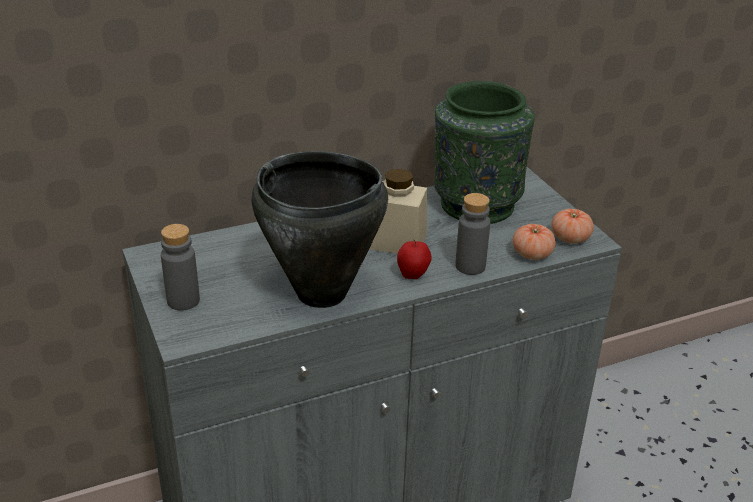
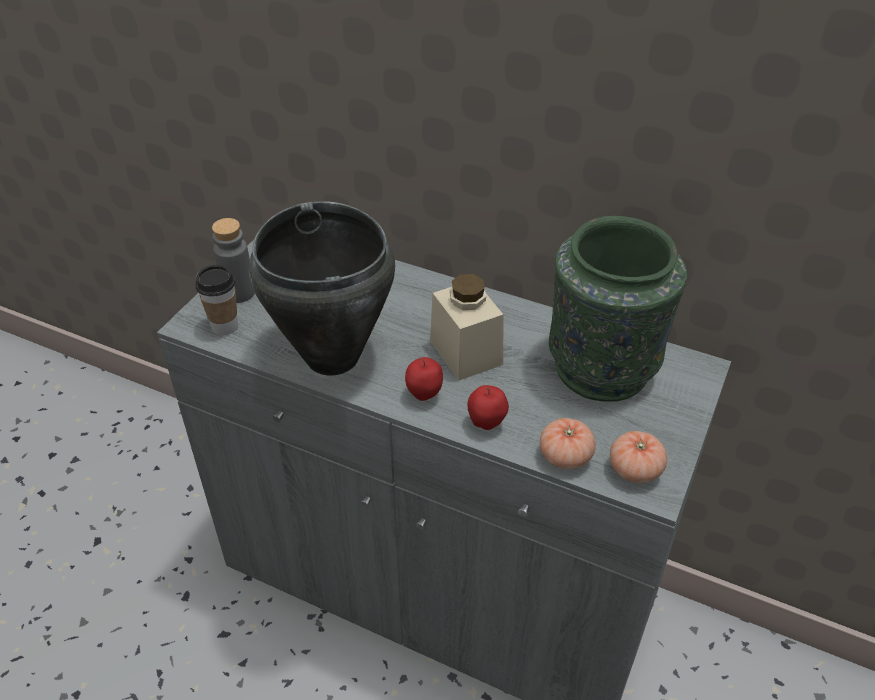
camera: 50 degrees right, 10 degrees up
grey bottle [455,193,490,275] -> apple [468,385,509,430]
none -> cup [196,265,238,335]

